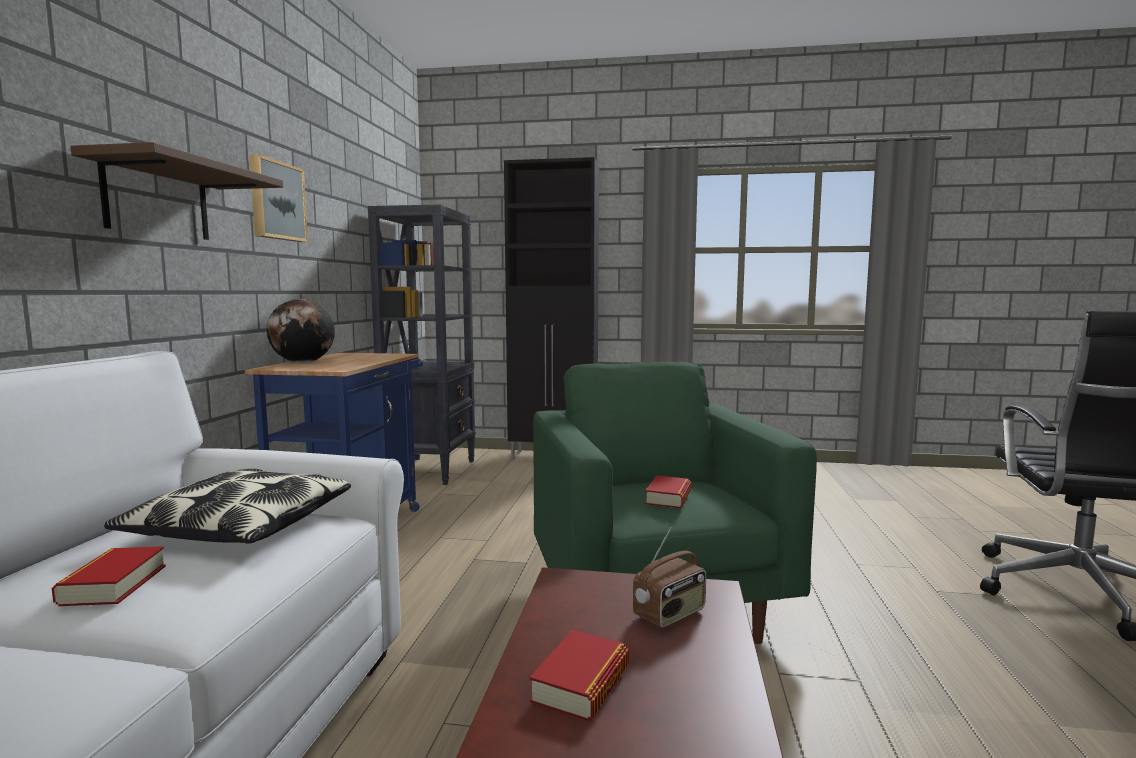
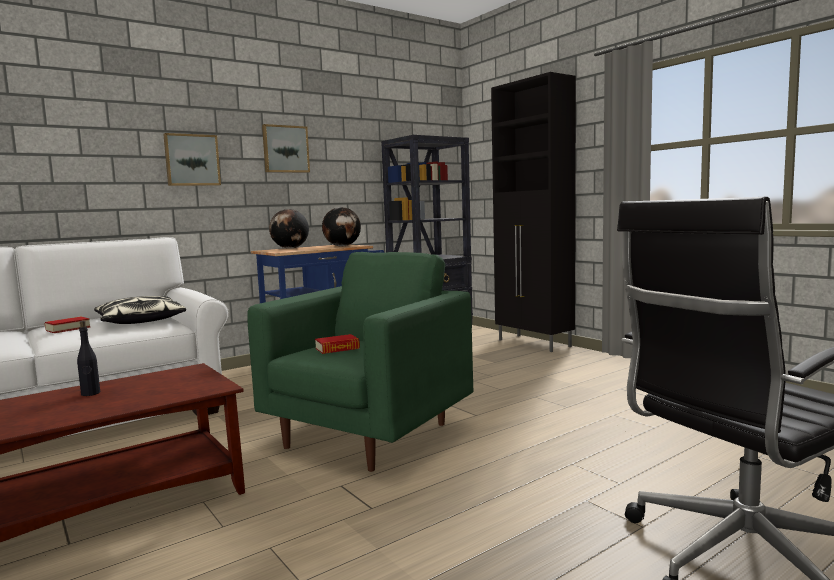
camera: 45 degrees right, 0 degrees up
brown shelf [71,142,283,240] -> picture [163,133,221,186]
book [530,630,629,721] -> black bottle [77,320,100,396]
radio [633,527,706,628] -> none
none -> globe [322,207,361,247]

